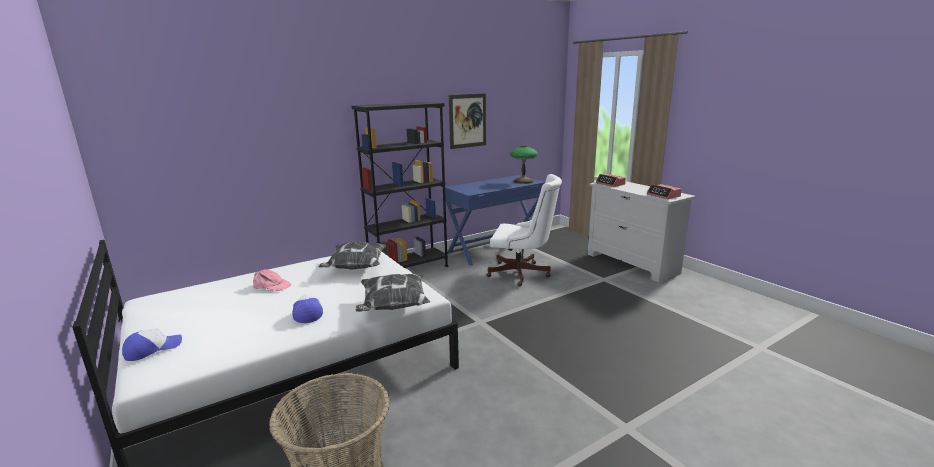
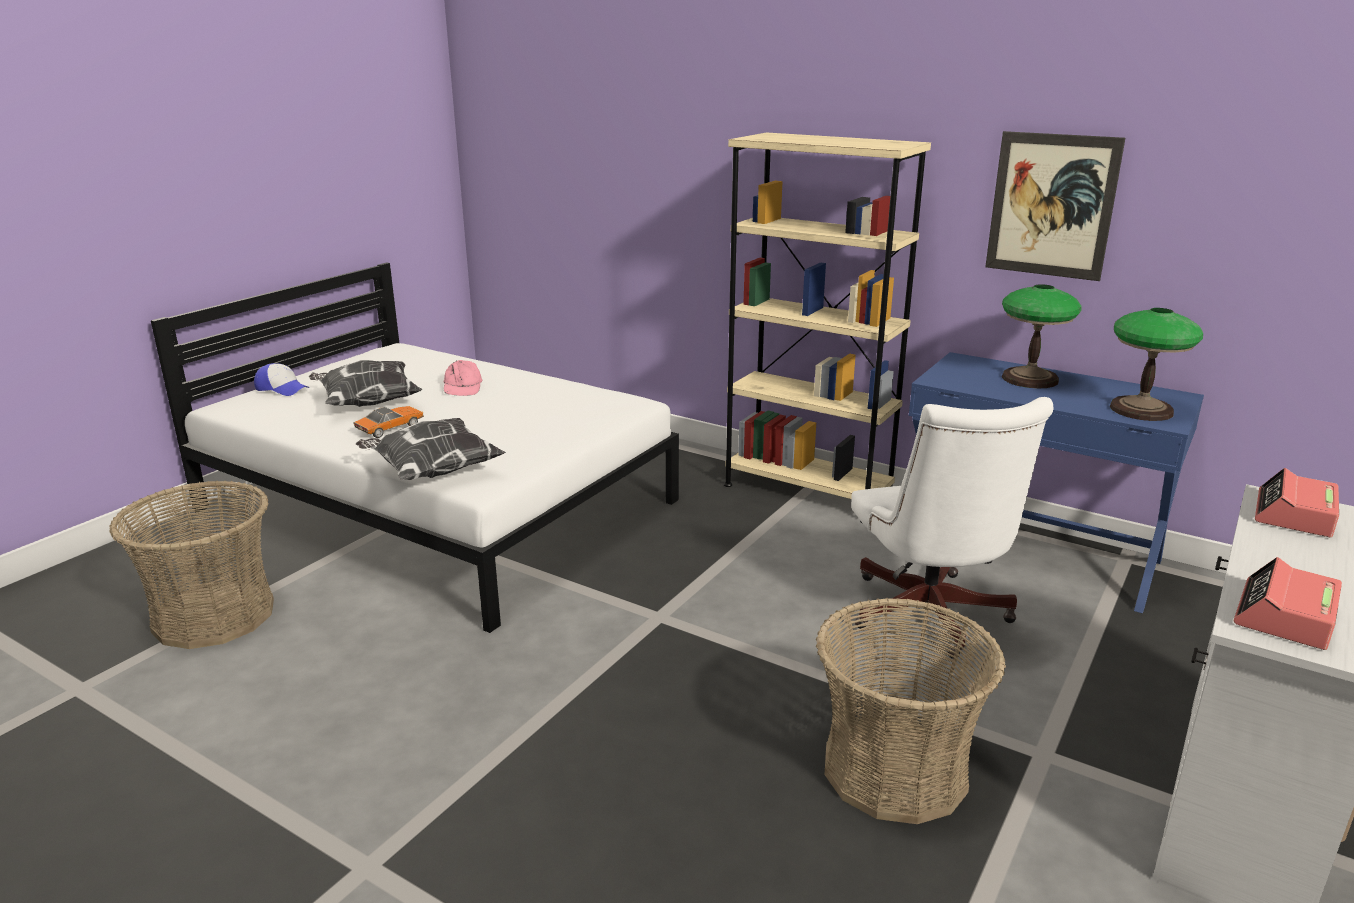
camera: 65 degrees right, 5 degrees up
cap [292,295,323,323] -> toy car [353,406,424,438]
pillow [318,242,387,269] -> pillow moved to [309,360,423,407]
black bookcase [352,102,448,268] -> beige bookcase [724,132,931,523]
none -> basket [816,598,1006,824]
none -> table lamp [1002,284,1082,388]

